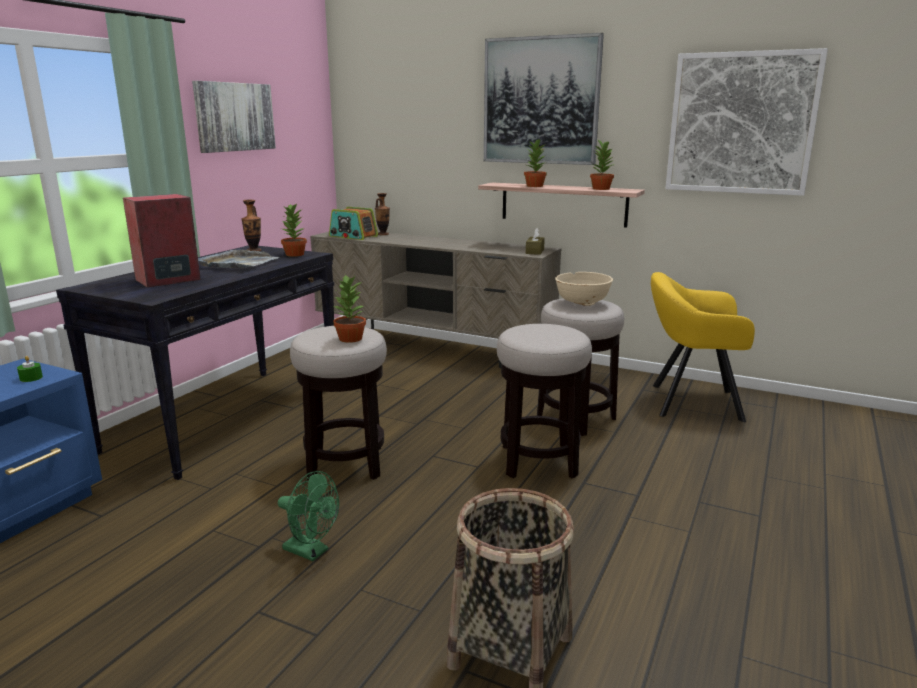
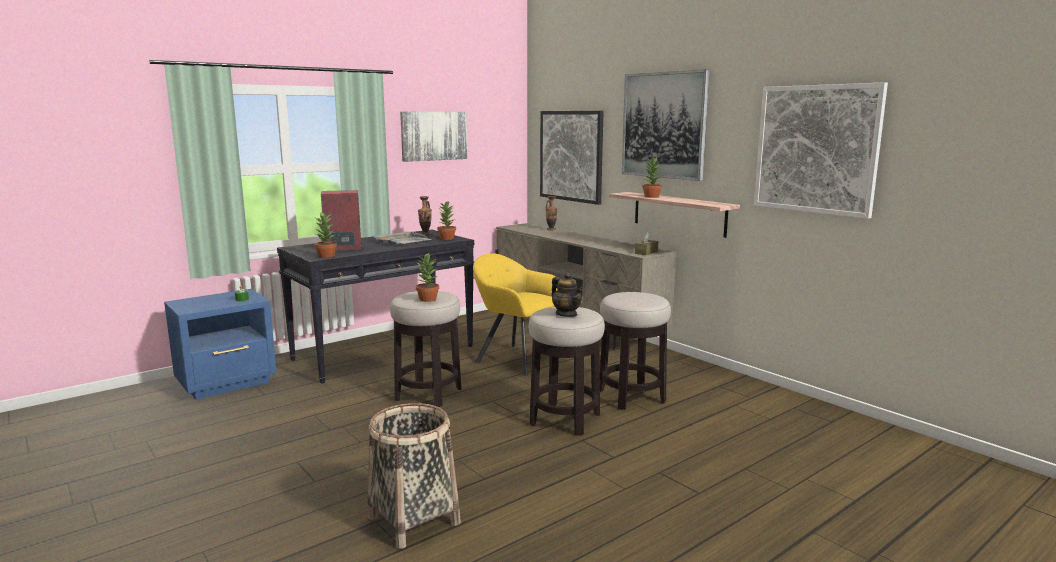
camera: 25 degrees right, 5 degrees down
green fan [278,471,339,561] -> none
radio [329,207,378,240] -> none
beige bowl [555,272,613,306] -> none
potted plant [590,140,614,190] -> potted plant moved to [314,212,337,258]
yellow armchair [651,272,755,422] -> yellow armchair moved to [473,254,558,376]
none -> picture [540,111,604,205]
none -> teapot [551,272,583,317]

